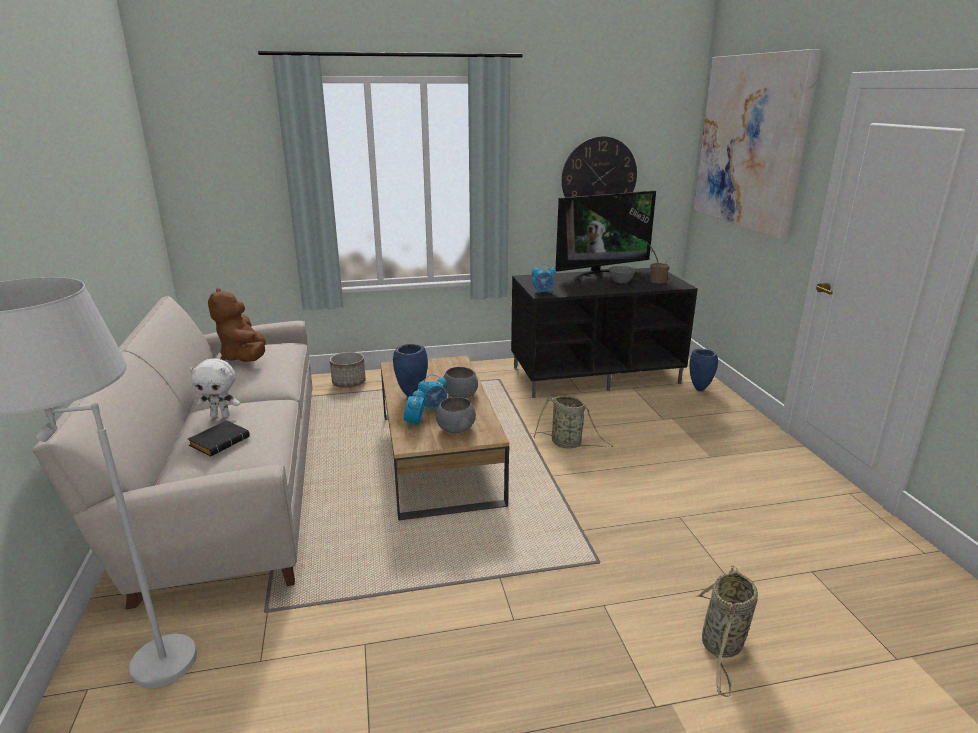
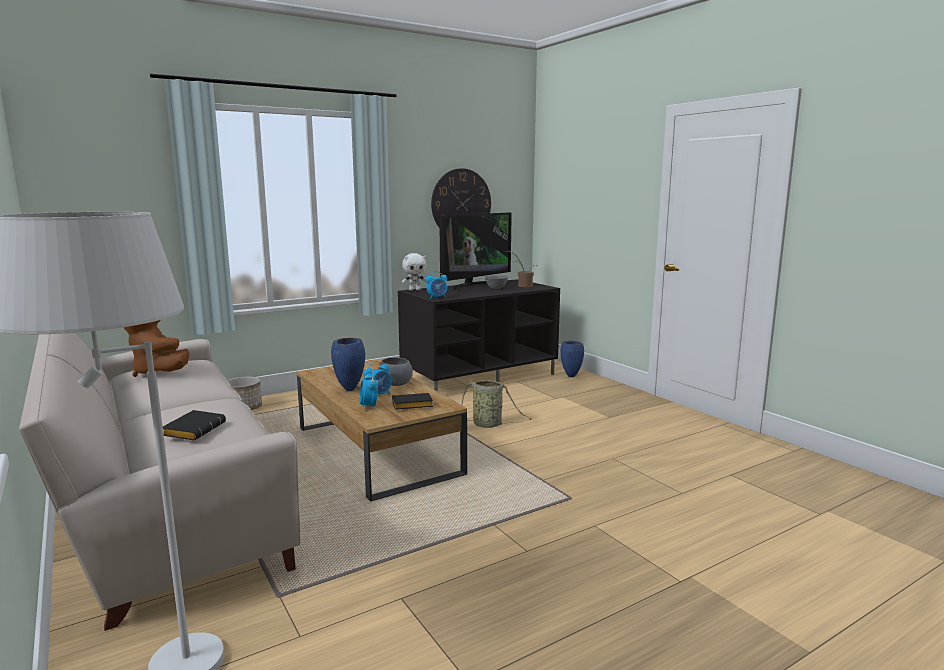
camera: 20 degrees left, 10 degrees down
white plush toy [189,359,240,418] -> white plush toy moved to [402,253,426,291]
grey bowl [436,397,476,433] -> black book [392,393,433,410]
picture [694,49,822,239] -> none
basket [697,565,758,697] -> none

